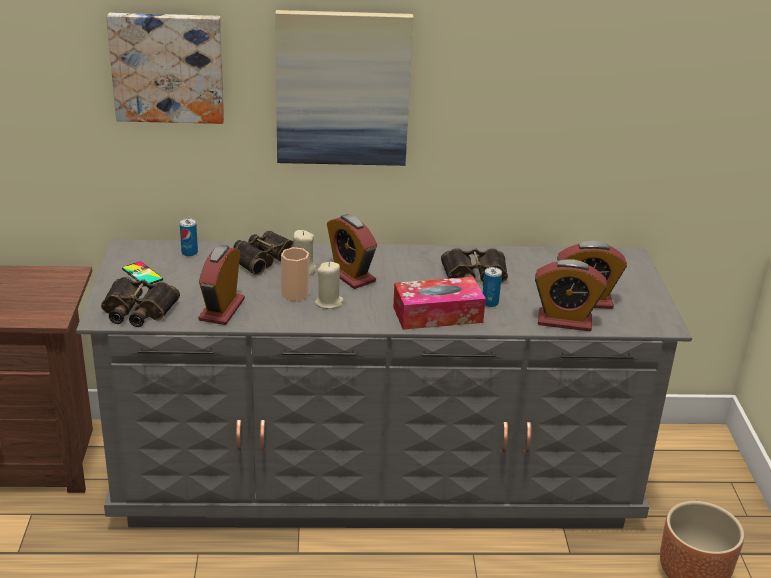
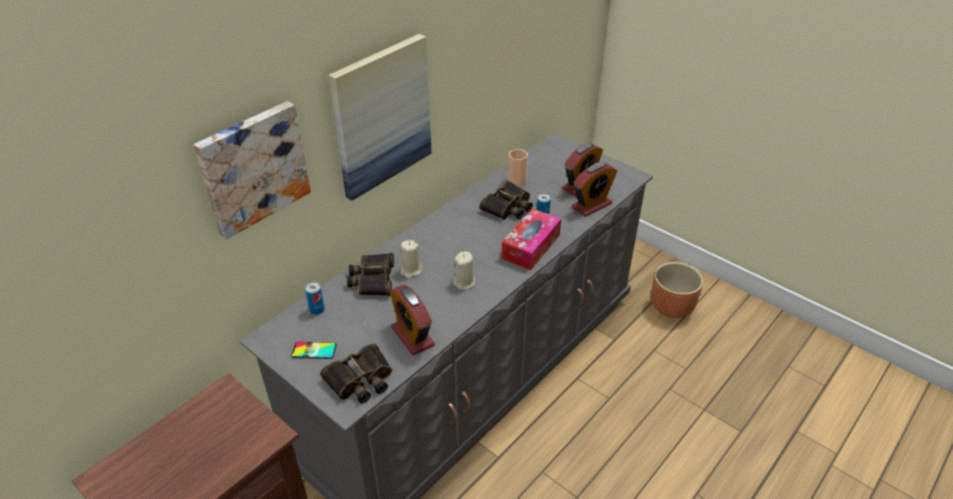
camera: 45 degrees left, 10 degrees up
cup [281,247,309,301] -> cup moved to [508,149,528,187]
alarm clock [327,214,377,289] -> none

